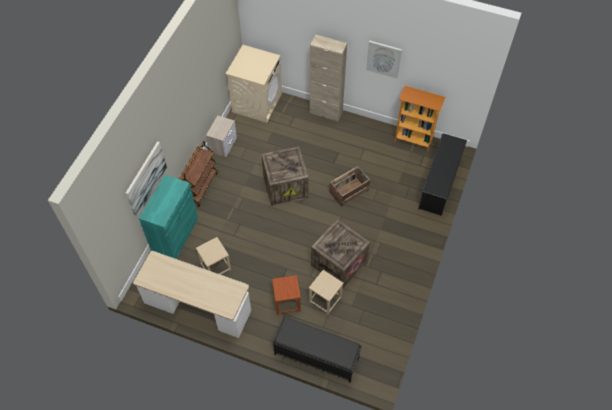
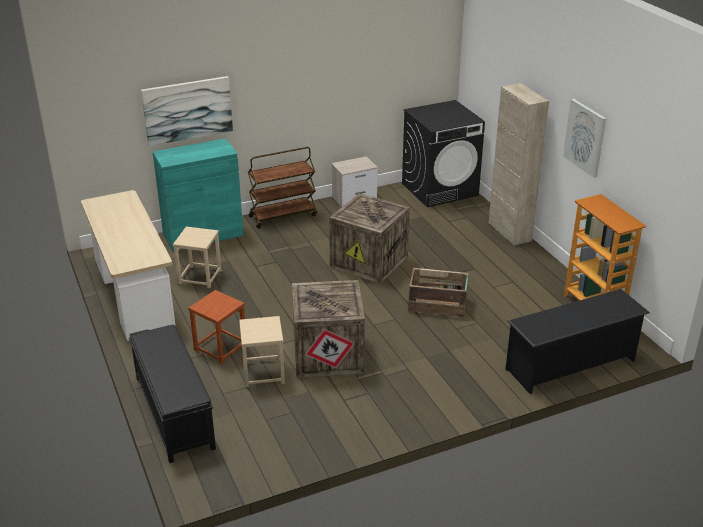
camera: 45 degrees right, 25 degrees down
beige washing machine [226,45,282,123] -> black washing machine [402,100,485,207]

